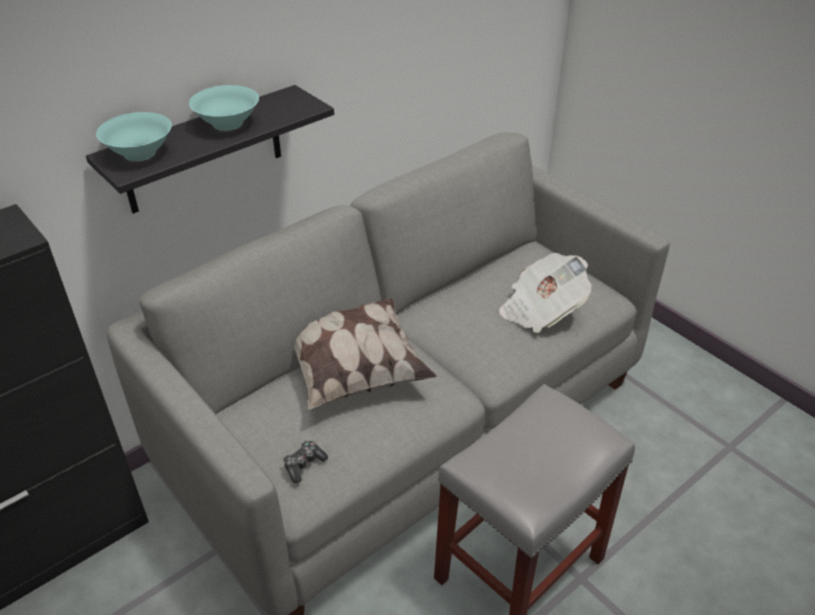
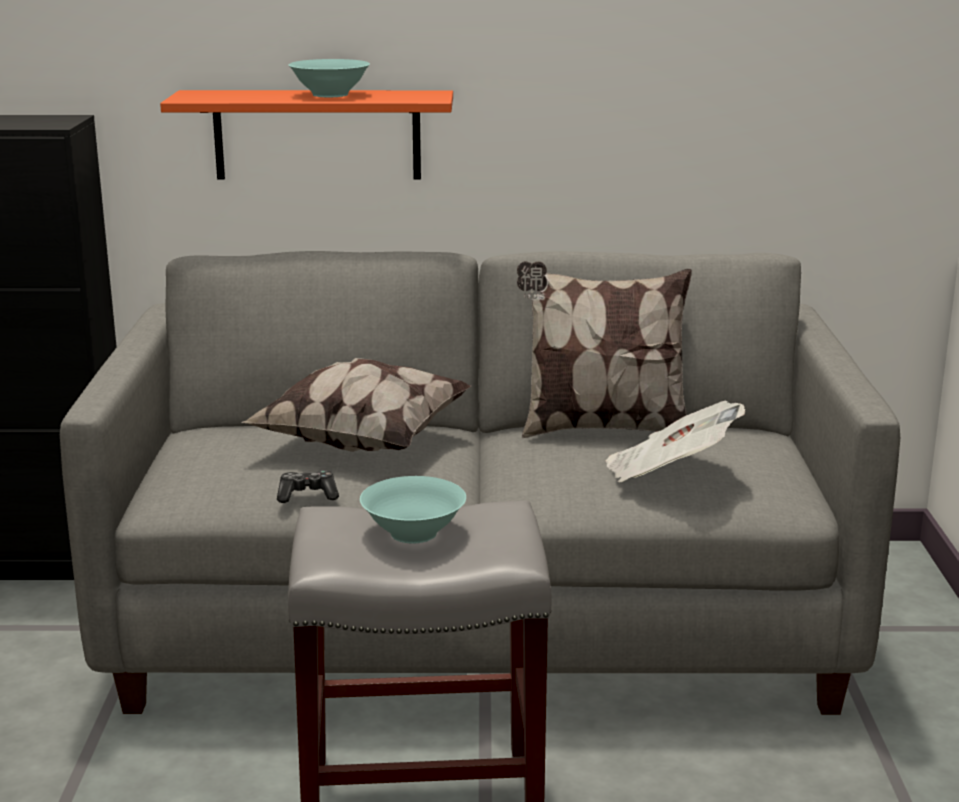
camera: 40 degrees right, 20 degrees down
black shelf [86,85,334,214] -> orange shelf [160,90,453,180]
turquoise bowl [96,112,172,161] -> turquoise bowl moved to [360,476,466,544]
game controller [283,441,328,483] -> game controller moved to [277,470,339,503]
none -> pillow [517,261,692,438]

